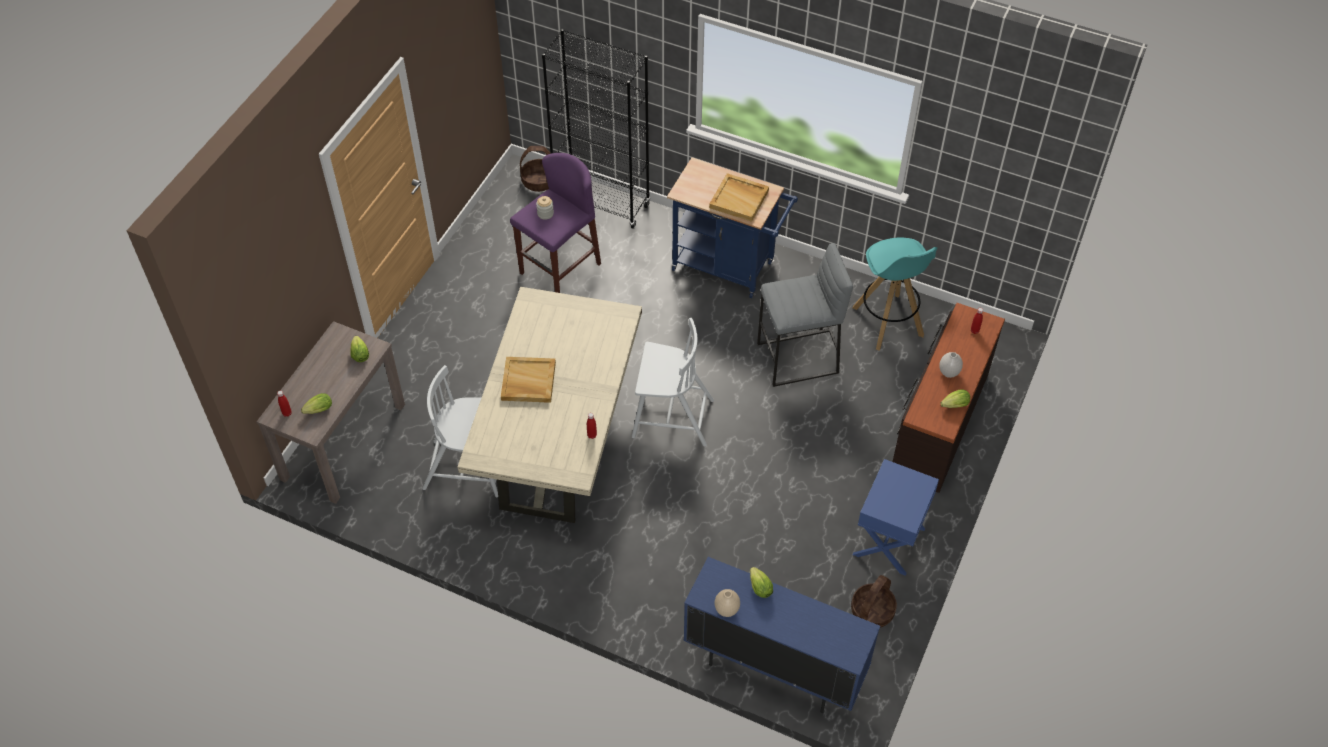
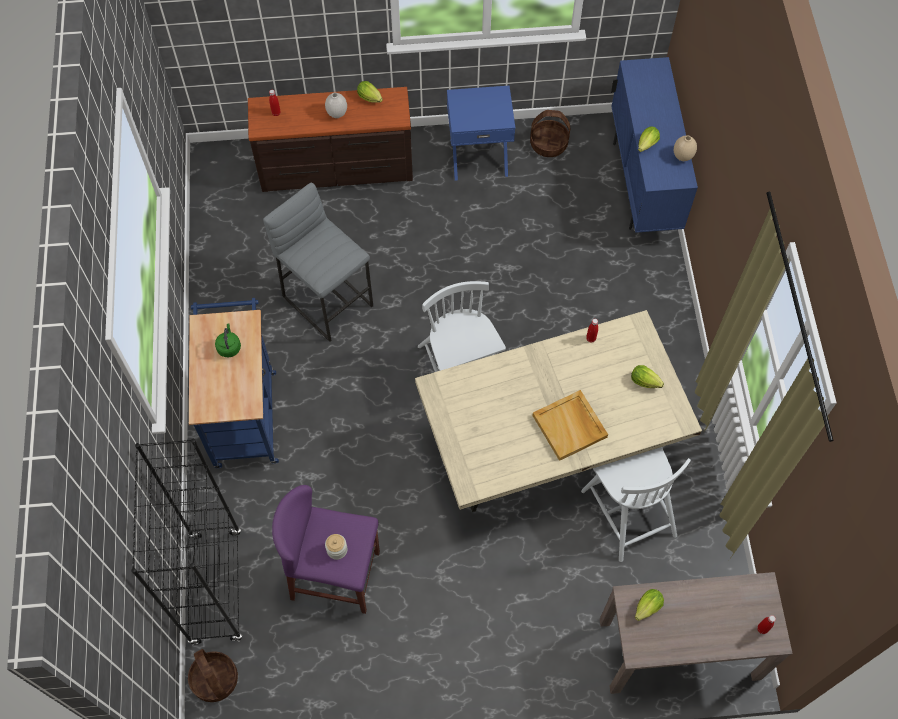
camera: 120 degrees left, 10 degrees up
lettuce [301,393,332,414] -> lettuce moved to [631,365,664,388]
beige tray [709,173,769,222] -> green kettle [215,323,241,357]
turquoise stool [853,238,937,351] -> none

